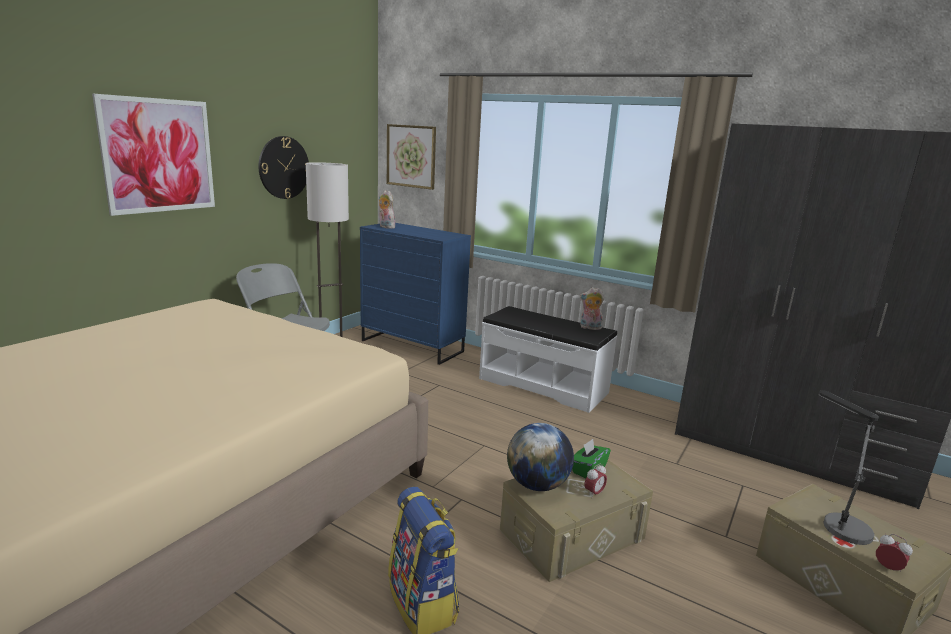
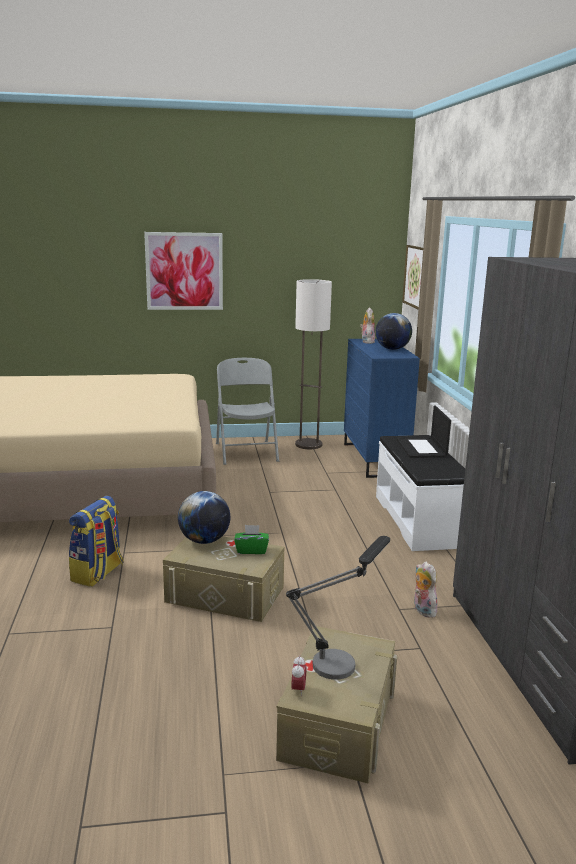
camera: 50 degrees right, 0 degrees up
wall clock [258,136,309,199] -> none
plush toy [580,287,604,330] -> plush toy moved to [414,561,438,618]
alarm clock [585,463,607,497] -> none
none -> globe [375,313,412,350]
none -> laptop [397,405,451,458]

